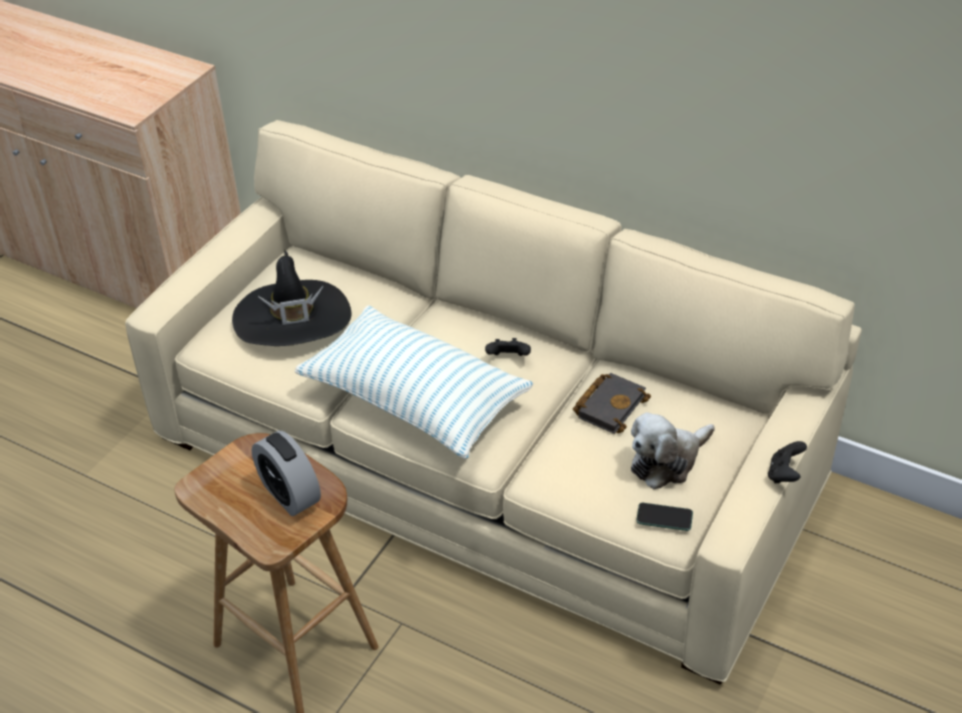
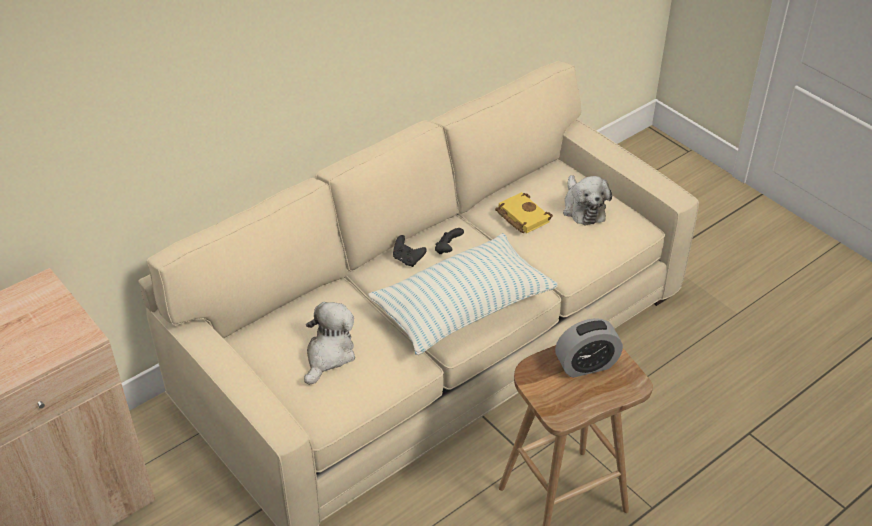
camera: 70 degrees left, 0 degrees up
black hat [232,249,352,346] -> plush toy [304,302,355,385]
black book [573,373,651,434] -> yellow book [495,192,553,233]
phone [636,503,693,531] -> none
black game controller [768,441,807,483] -> black game controller moved to [393,235,427,267]

